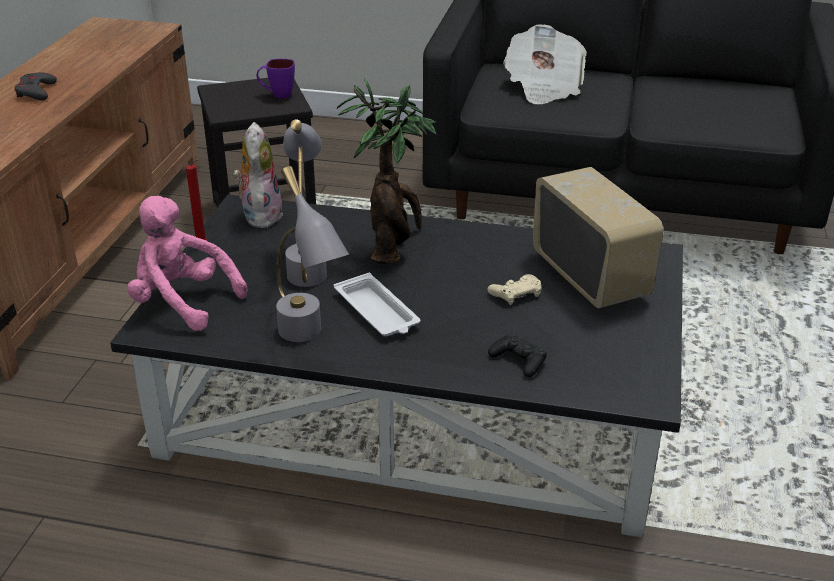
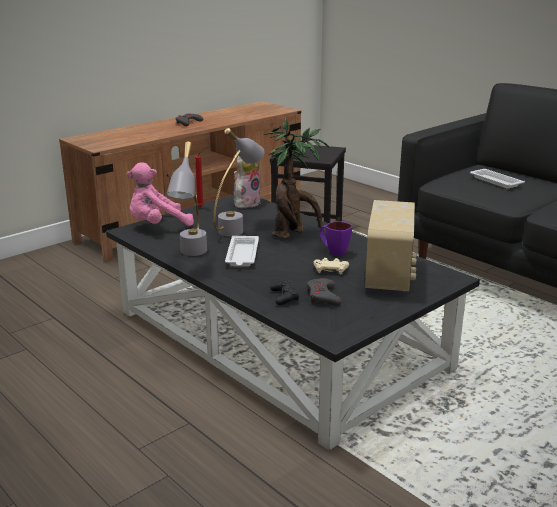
camera: 35 degrees right, 10 degrees down
pink plush toy [127,196,247,331] -> pink plush toy turned 90 degrees counterclockwise [127,162,194,226]
purple mug [256,59,295,98] -> purple mug moved to [320,221,352,256]
newspaper [503,24,587,104] -> white tray [470,169,525,189]
none -> grey game controller [307,278,342,306]

